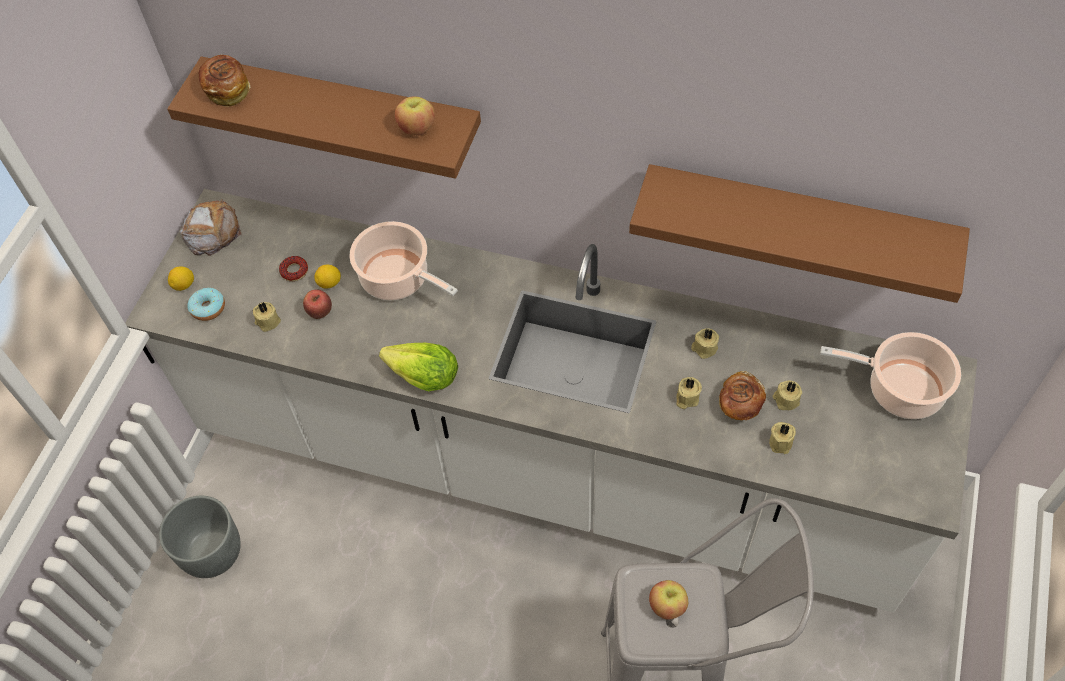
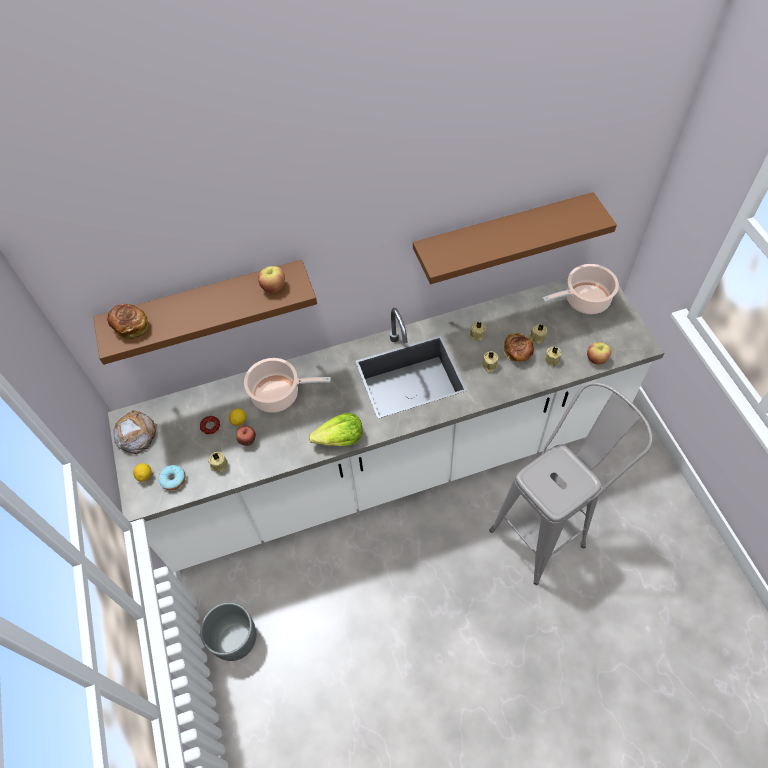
camera: 35 degrees left, 0 degrees up
apple [649,580,688,620] -> apple moved to [587,342,611,365]

